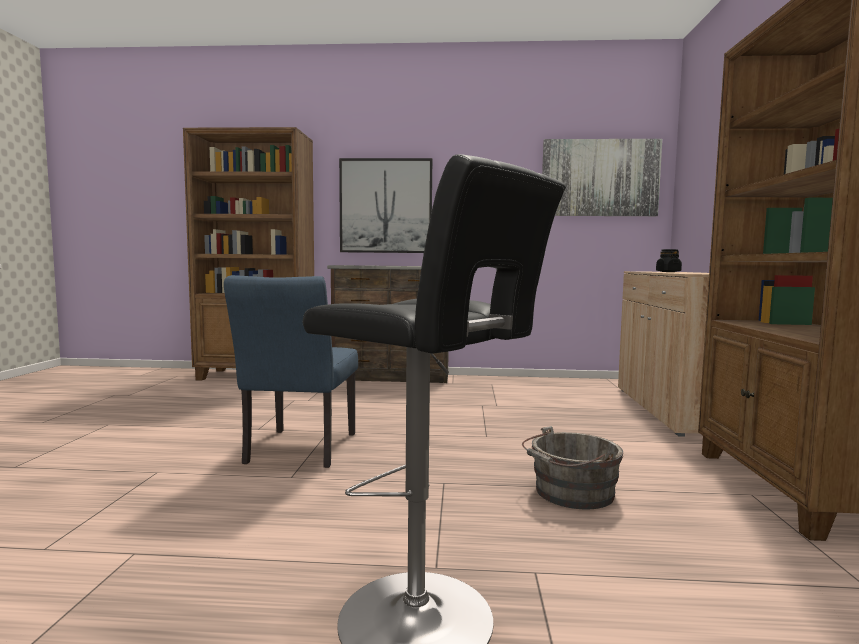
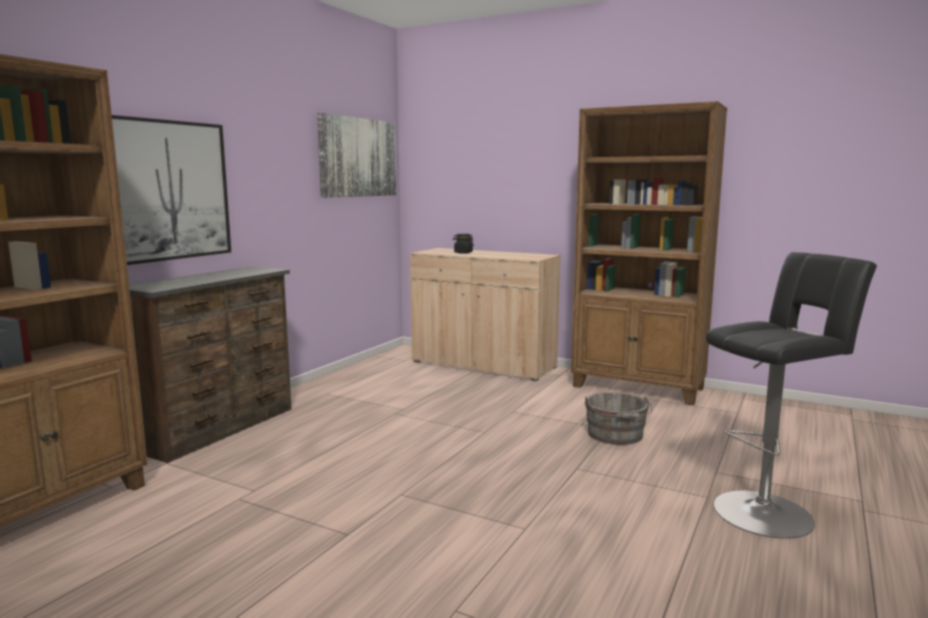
camera: 65 degrees left, 5 degrees up
blue chair [224,275,358,468] -> none

